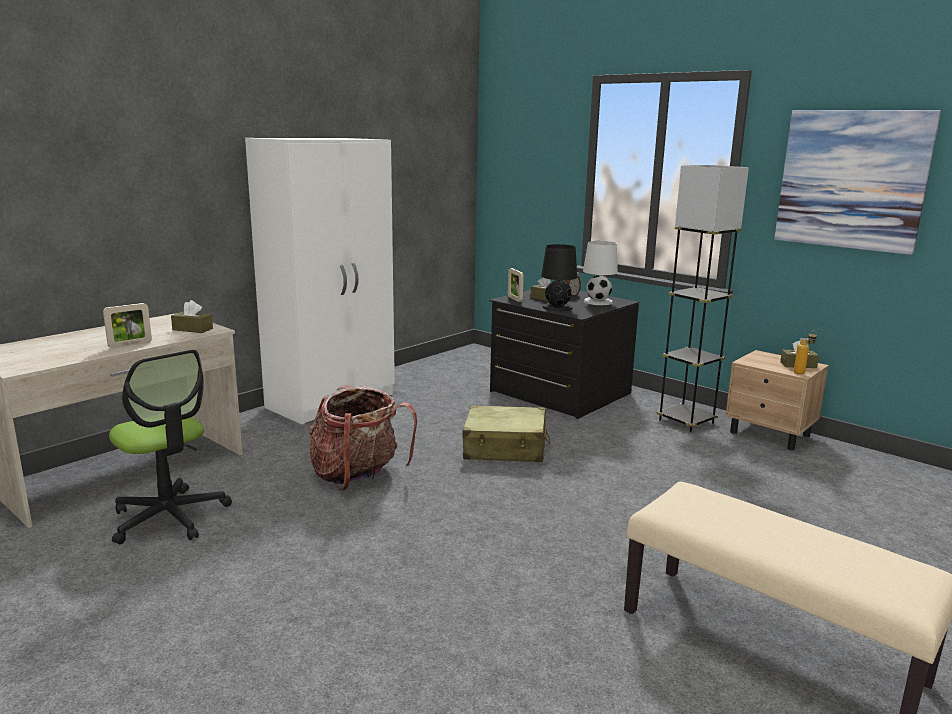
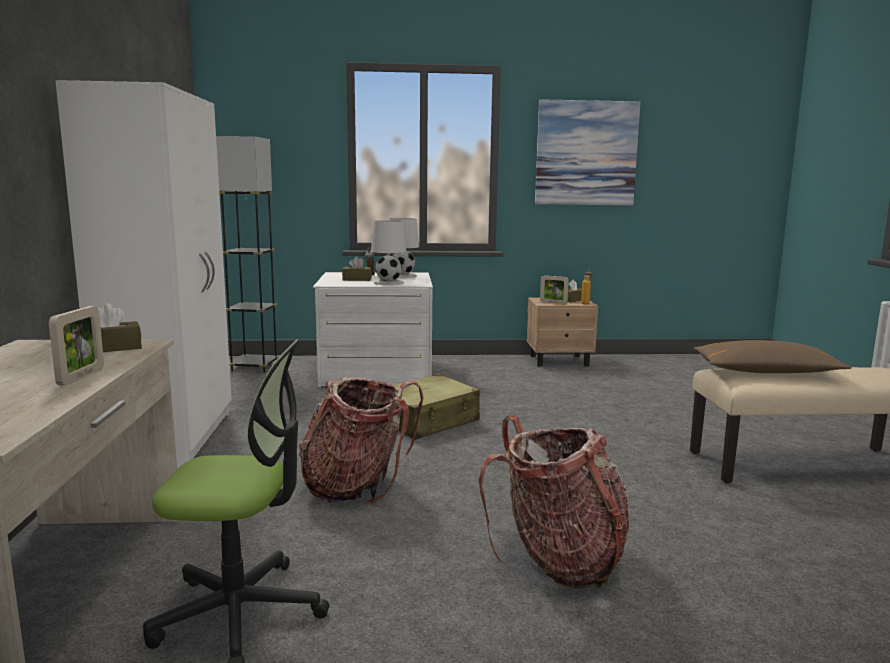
camera: 45 degrees left, 5 degrees down
black dresser [489,290,639,419] -> white dresser [313,272,433,387]
picture frame [508,268,524,302] -> picture frame moved to [540,275,569,304]
black table lamp [541,244,577,311] -> white table lamp [371,220,406,285]
grey floor lamp [656,165,749,432] -> grey floor lamp moved to [216,136,279,373]
none -> backpack [479,415,629,589]
none -> brown pillow [694,340,852,373]

